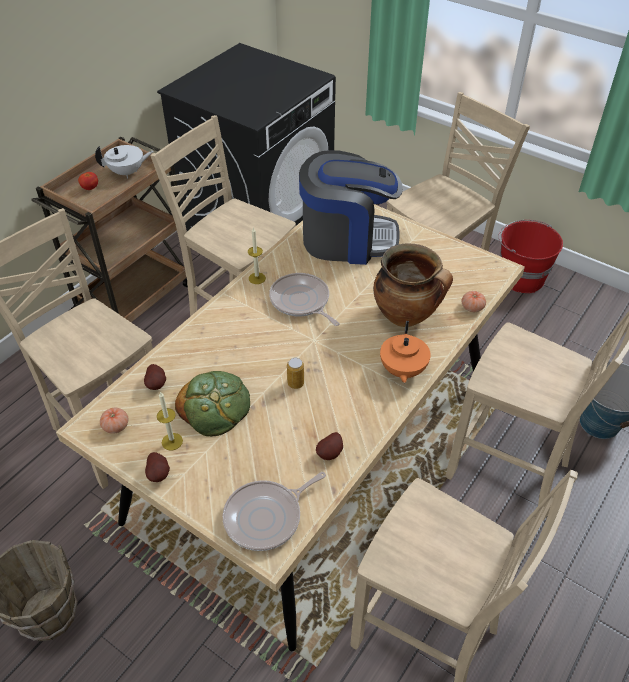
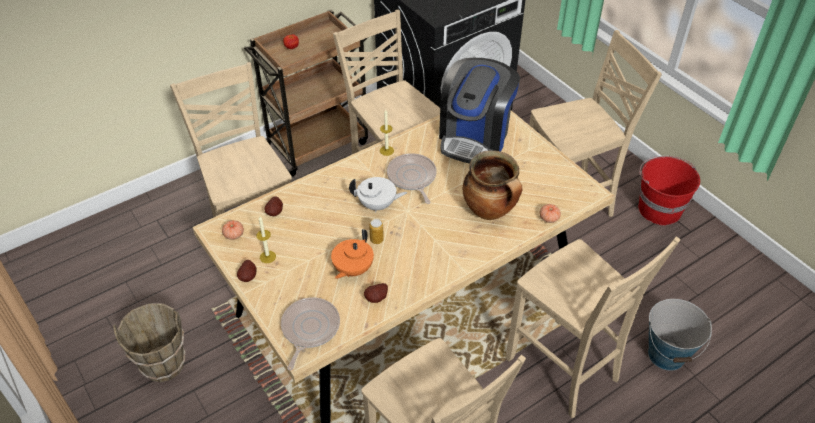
camera: 20 degrees right, 0 degrees up
white teapot [95,145,154,178] -> white teapot moved to [349,177,407,213]
bread [175,371,250,437] -> none
frying pan [223,472,326,551] -> frying pan turned 120 degrees clockwise [281,297,340,371]
coffee machine [299,150,403,265] -> coffee machine turned 90 degrees clockwise [439,58,520,164]
orange teapot [380,321,431,383] -> orange teapot moved to [331,229,374,279]

